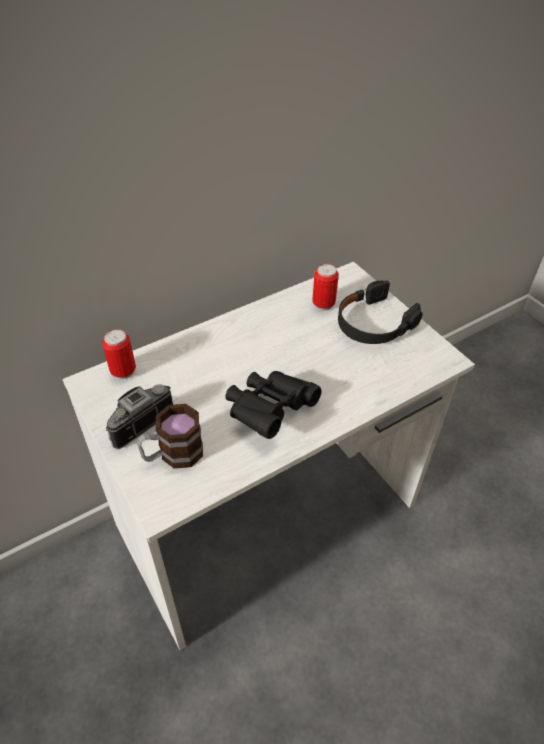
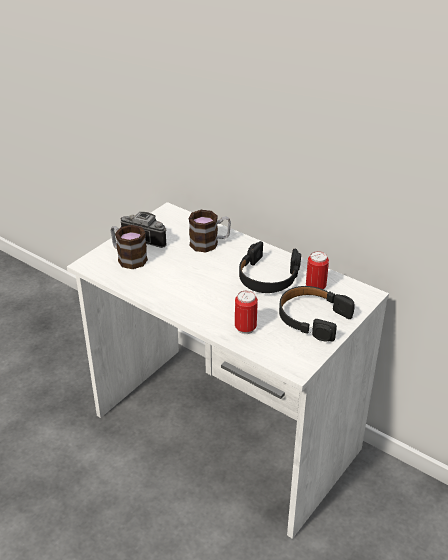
camera: 70 degrees right, 10 degrees down
can [102,329,136,379] -> can moved to [235,291,258,334]
black binoculars [225,371,321,439] -> none
none -> mug [189,210,231,252]
none -> black headphones [239,241,301,293]

